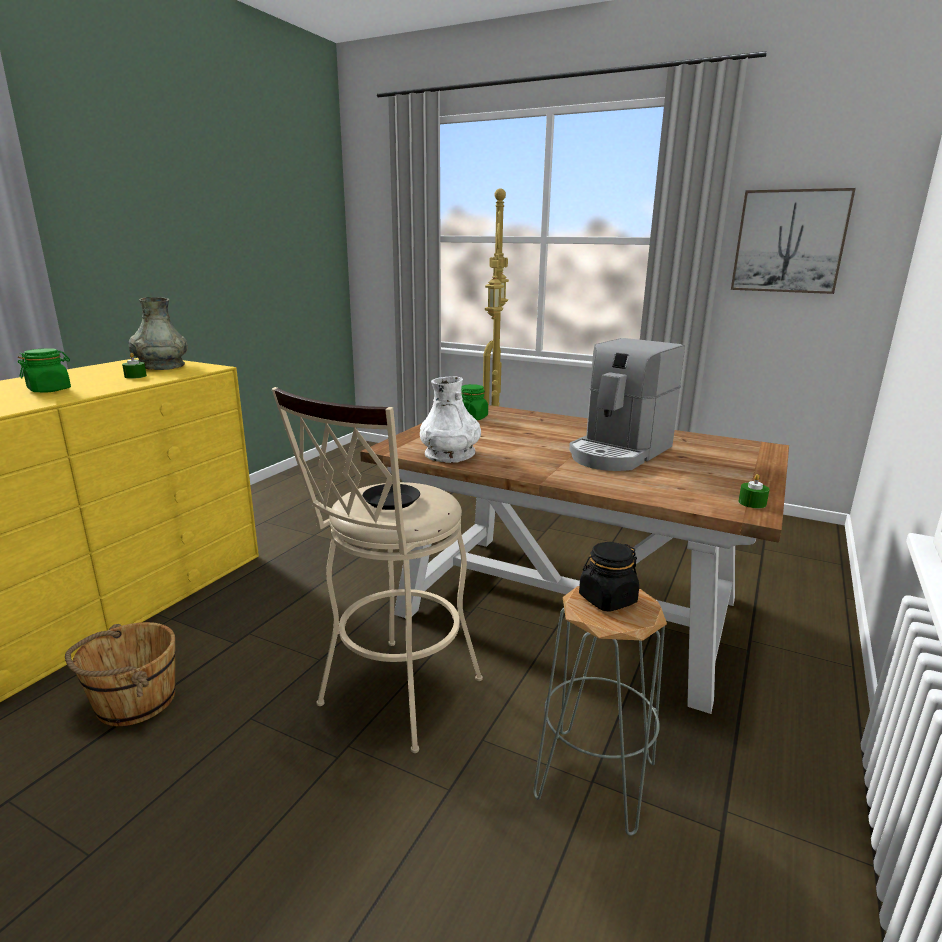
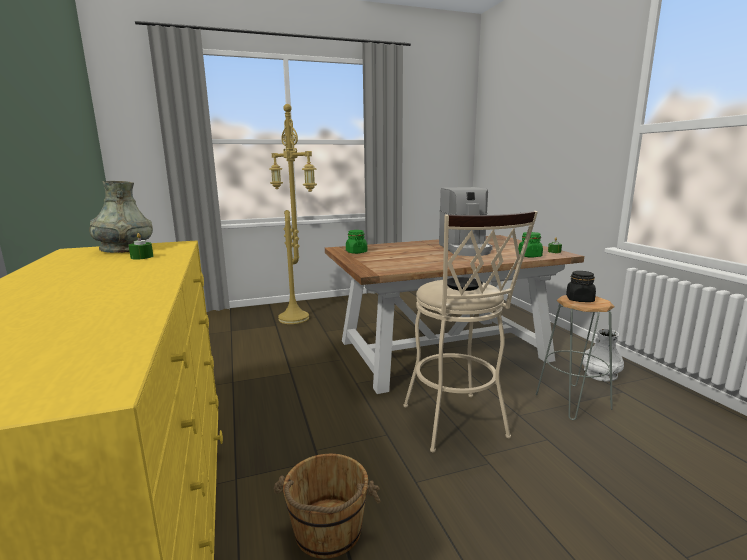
camera: 45 degrees left, 5 degrees down
green jar [18,348,71,393] -> green jar moved to [518,232,543,258]
white vase [420,377,481,463] -> white vase moved to [582,329,624,381]
picture [731,188,856,294] -> none

